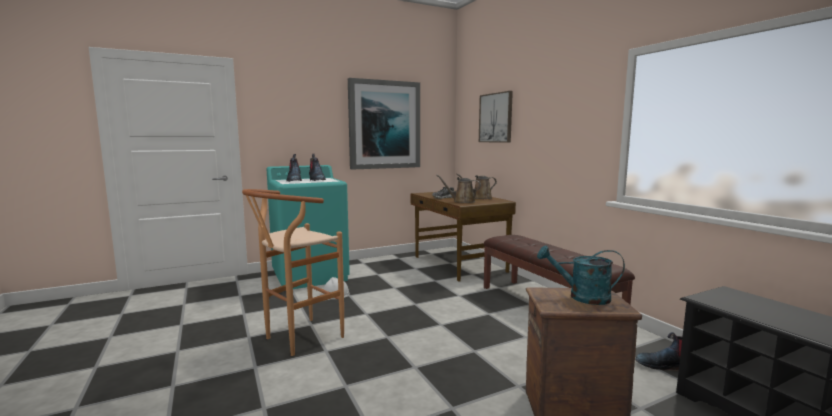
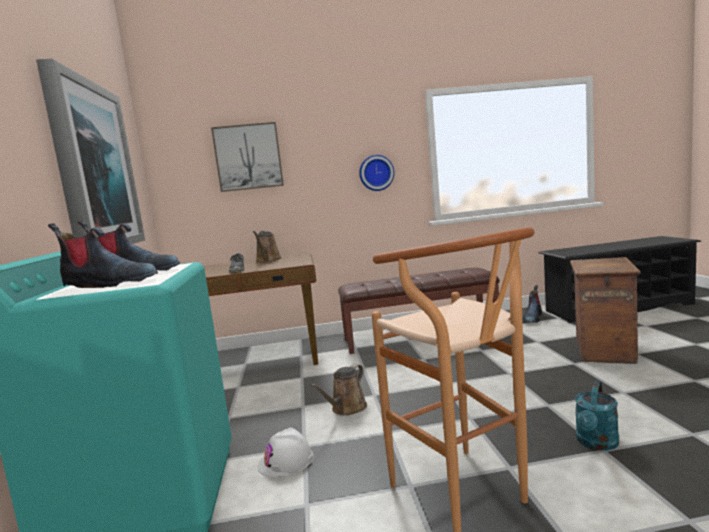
camera: 70 degrees left, 0 degrees up
brown watering can [436,174,481,203] -> brown watering can moved to [310,364,367,416]
turquoise watering can [537,245,625,305] -> turquoise watering can moved to [575,381,619,451]
none -> wall clock [359,155,394,191]

